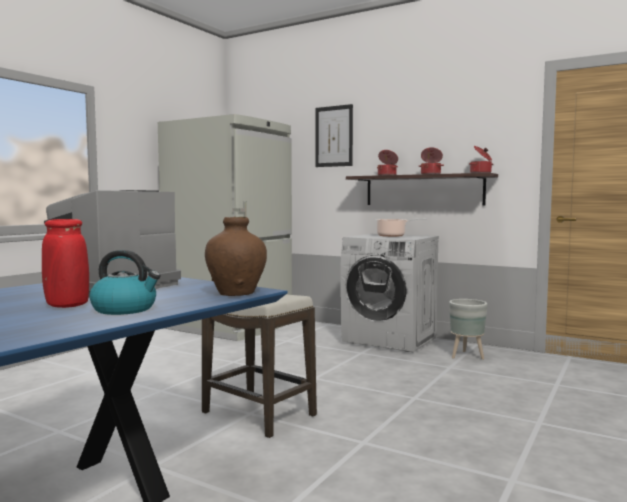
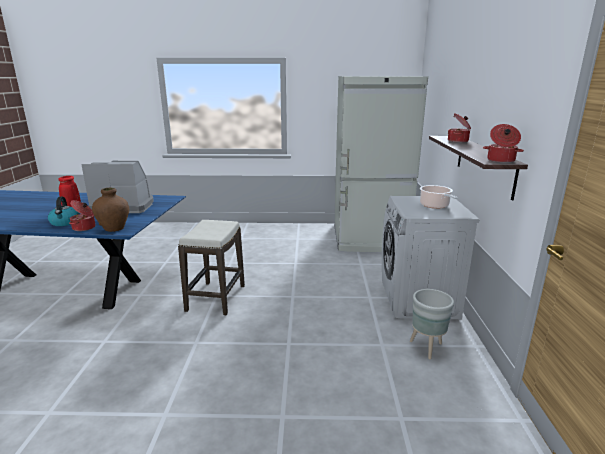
camera: 60 degrees right, 15 degrees up
picture [315,104,353,167] -> none
cooking pot [419,147,444,174] -> cooking pot moved to [69,200,96,231]

